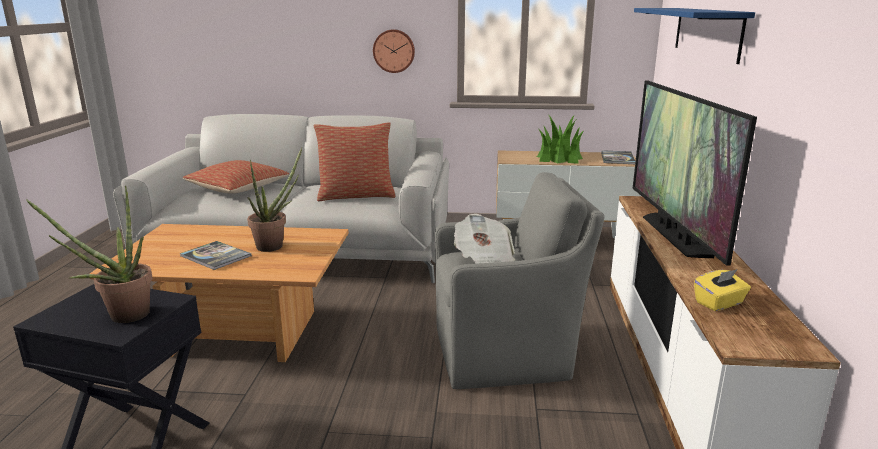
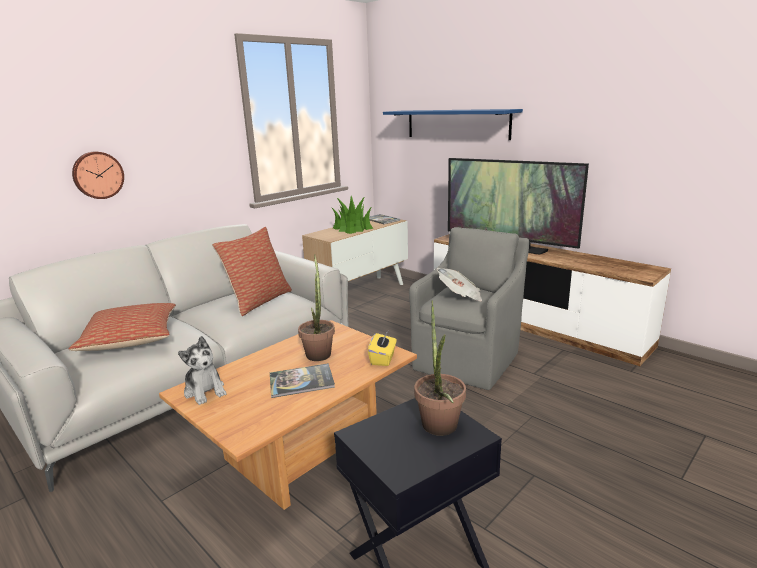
camera: 50 degrees left, 0 degrees up
wall clock [373,29,415,73] -> wall clock moved to [72,152,124,199]
yellow tissue box [694,269,751,311] -> yellow tissue box moved to [368,331,397,366]
none -> plush toy [178,336,227,405]

